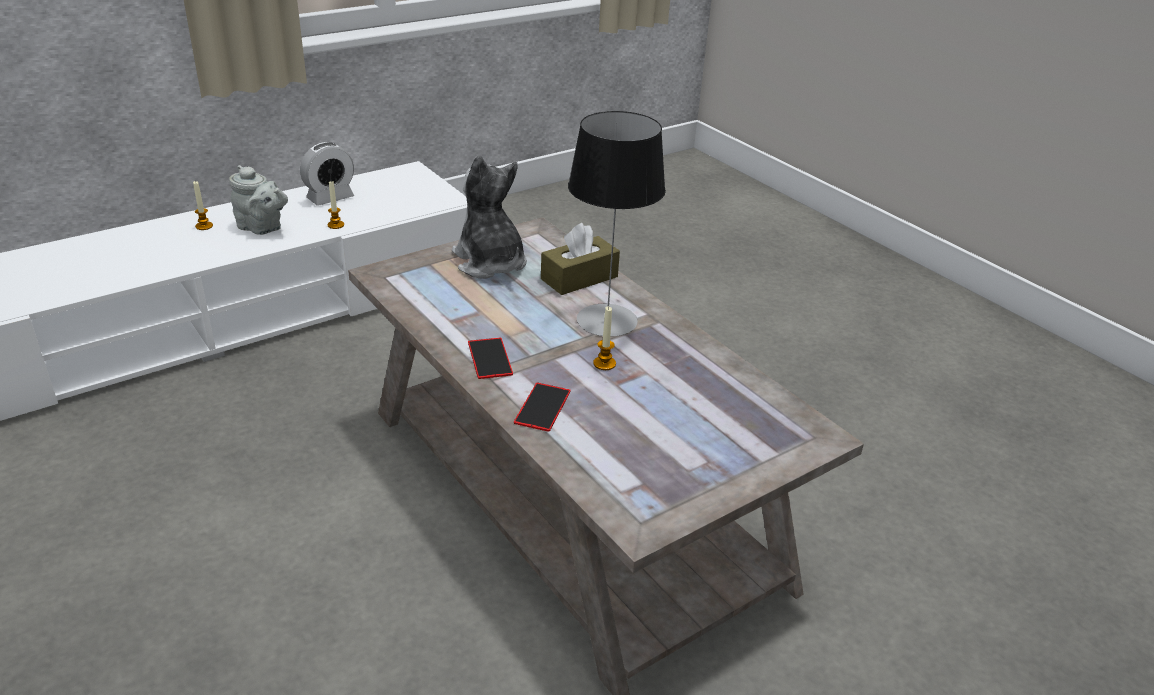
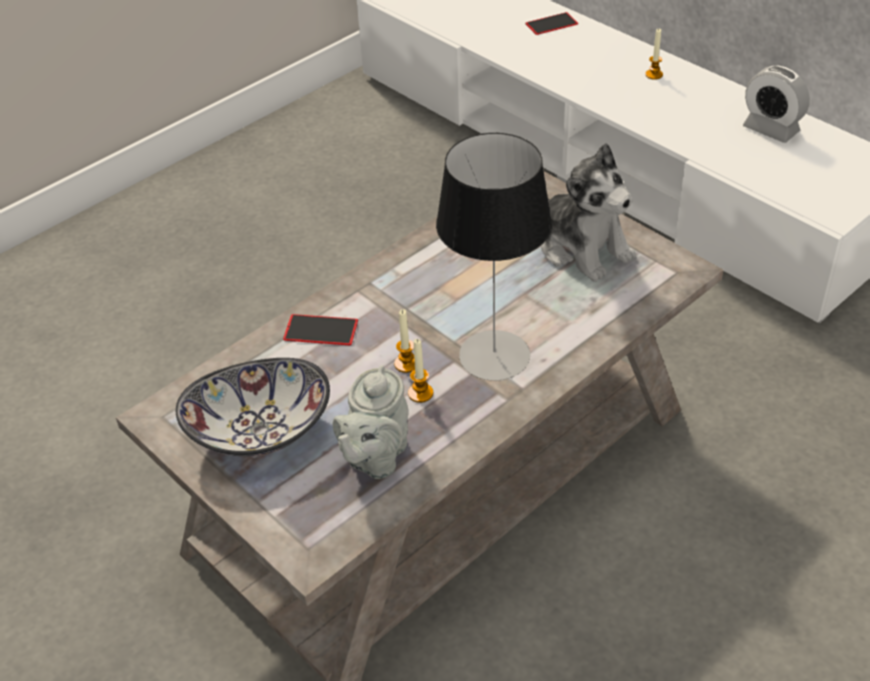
camera: 85 degrees right, 10 degrees up
grey teapot [229,165,288,235] -> grey teapot moved to [332,365,408,479]
candle [328,181,344,229] -> candle moved to [408,339,433,403]
plush toy [452,155,527,279] -> plush toy turned 90 degrees clockwise [541,143,636,282]
phone [468,337,513,379] -> phone moved to [525,12,578,35]
brown tissue box [541,223,620,295] -> none
none -> bowl [176,358,330,457]

